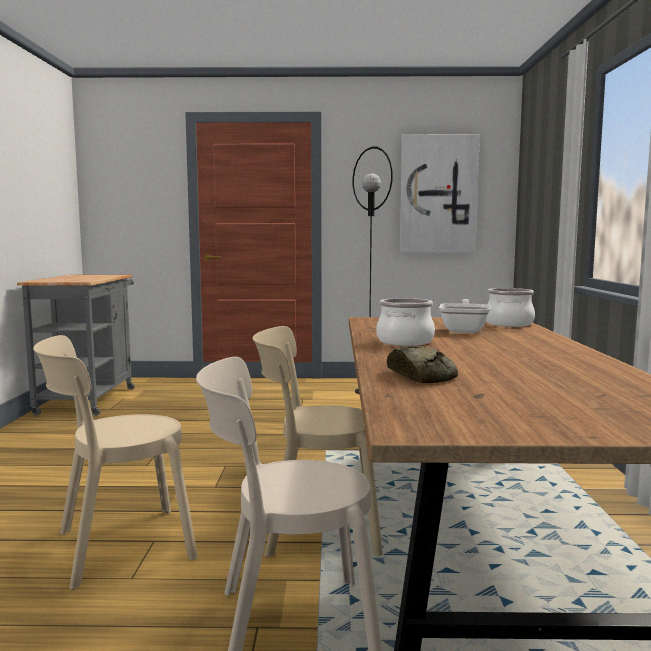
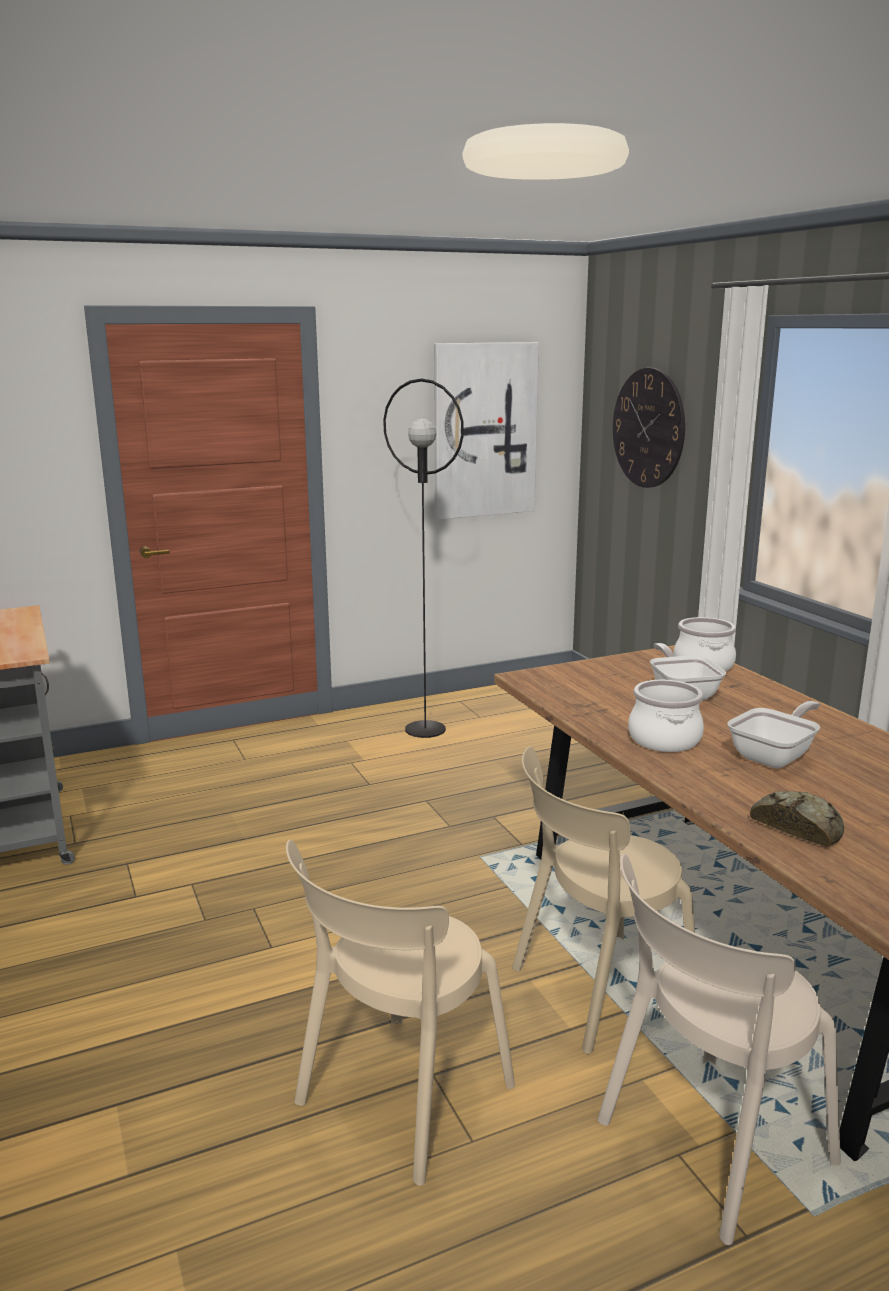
camera: 25 degrees left, 10 degrees up
none -> wall clock [613,368,685,488]
none -> frying pan [727,701,820,768]

